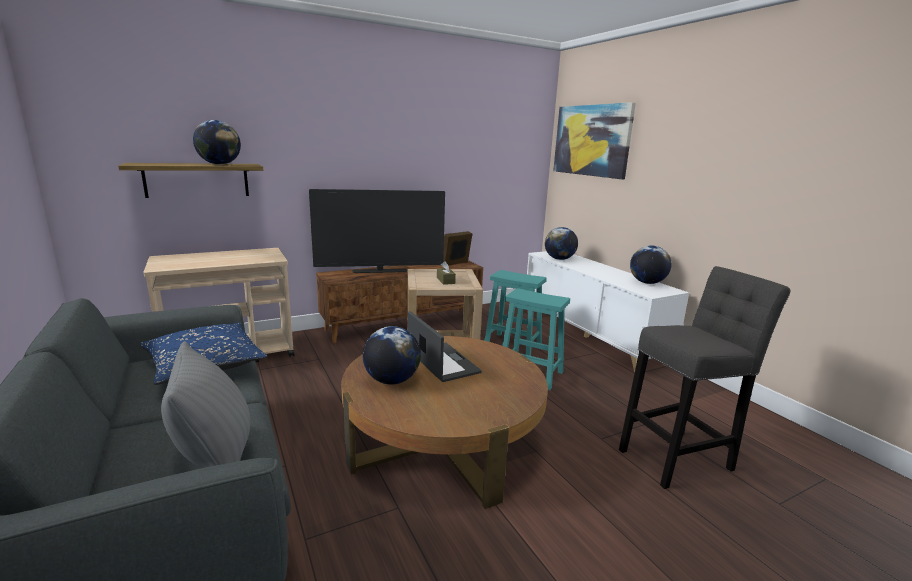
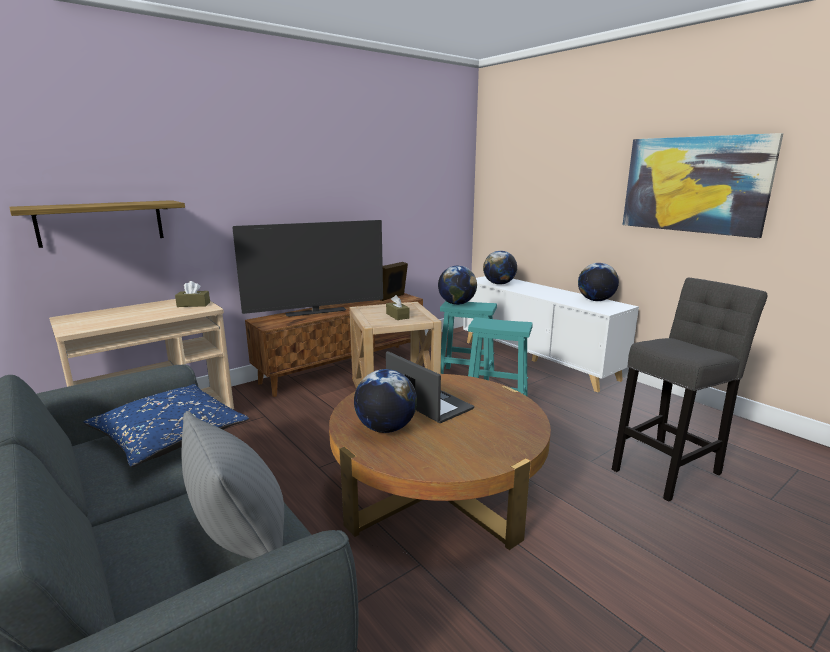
camera: 10 degrees left, 0 degrees up
globe [193,120,241,165] -> globe moved to [438,266,477,305]
picture [553,102,636,179] -> picture moved to [623,133,783,238]
none -> brown tissue box [175,281,210,307]

